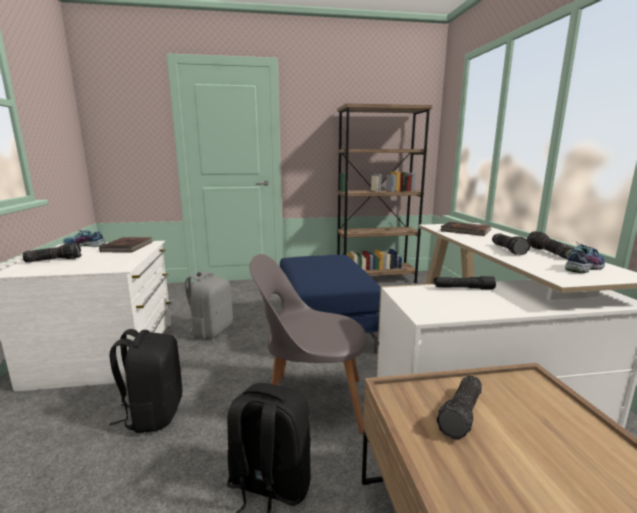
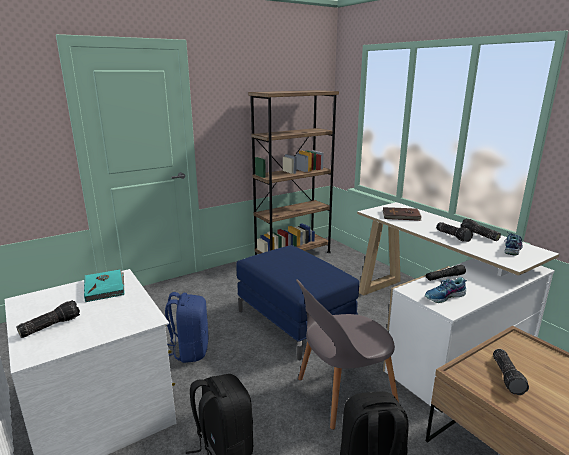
camera: 25 degrees left, 5 degrees up
shoe [63,230,106,247] -> shoe moved to [425,277,467,303]
brown book [99,237,155,252] -> turquoise book [84,270,125,302]
grey backpack [185,271,233,340] -> blue backpack [165,292,209,363]

